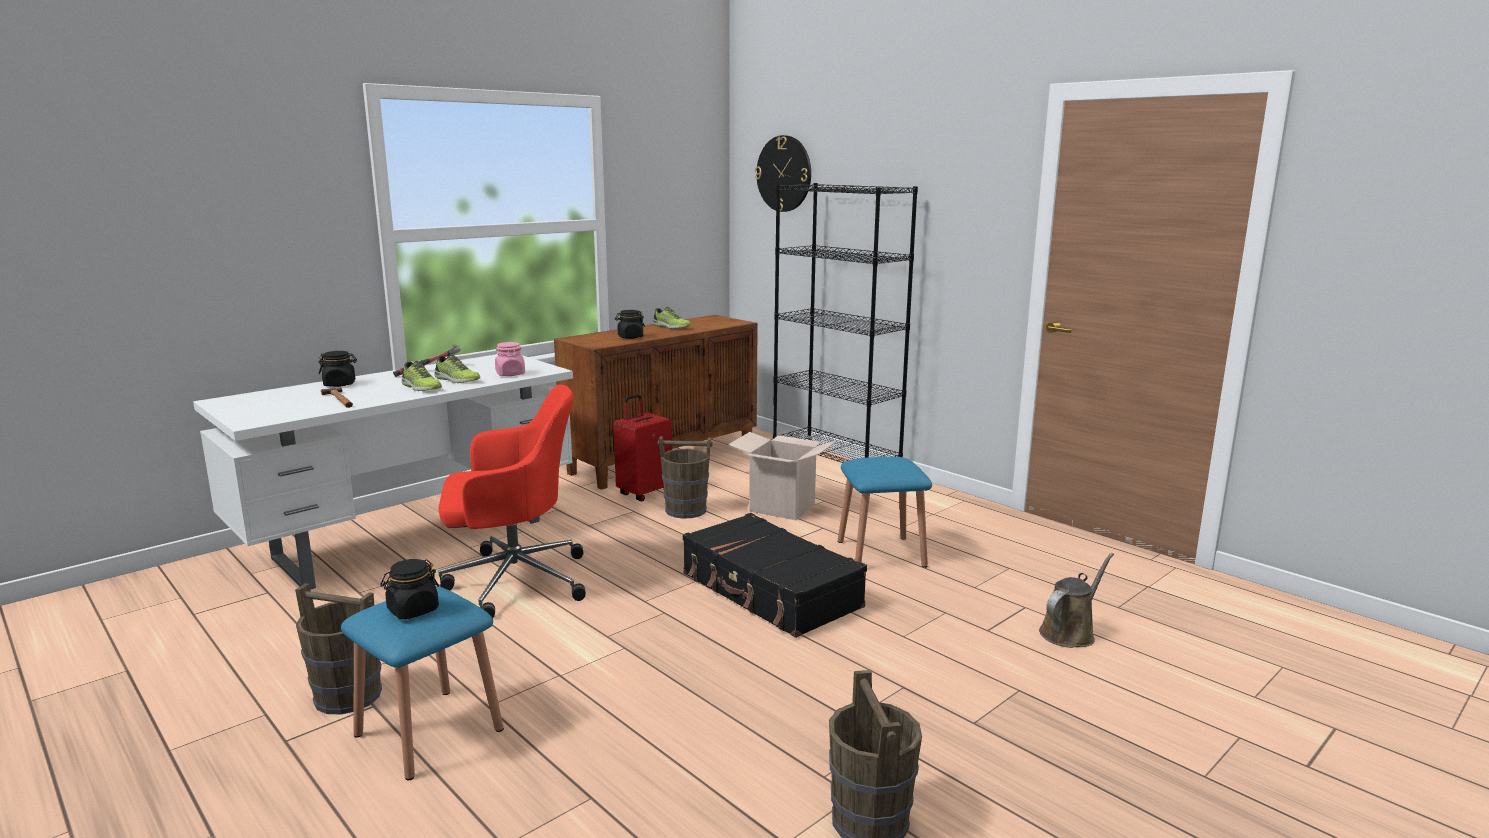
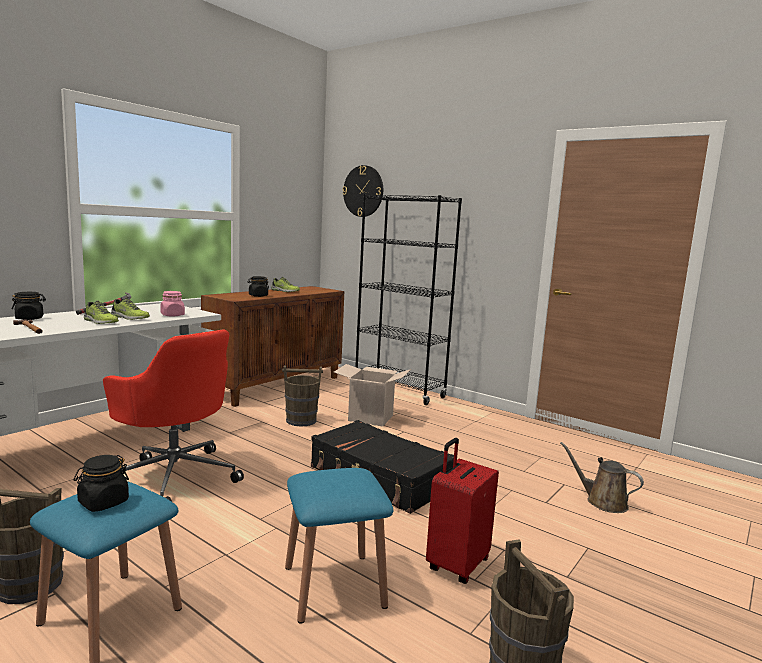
camera: 10 degrees left, 5 degrees down
red office chair [438,384,586,618] -> red office chair turned 60 degrees clockwise [103,329,244,502]
red suitcase [613,394,672,501] -> red suitcase moved to [426,438,499,584]
blue stool [838,457,932,568] -> blue stool moved to [285,468,393,624]
brown watering can [1039,553,1114,648] -> brown watering can turned 90 degrees counterclockwise [560,442,644,513]

